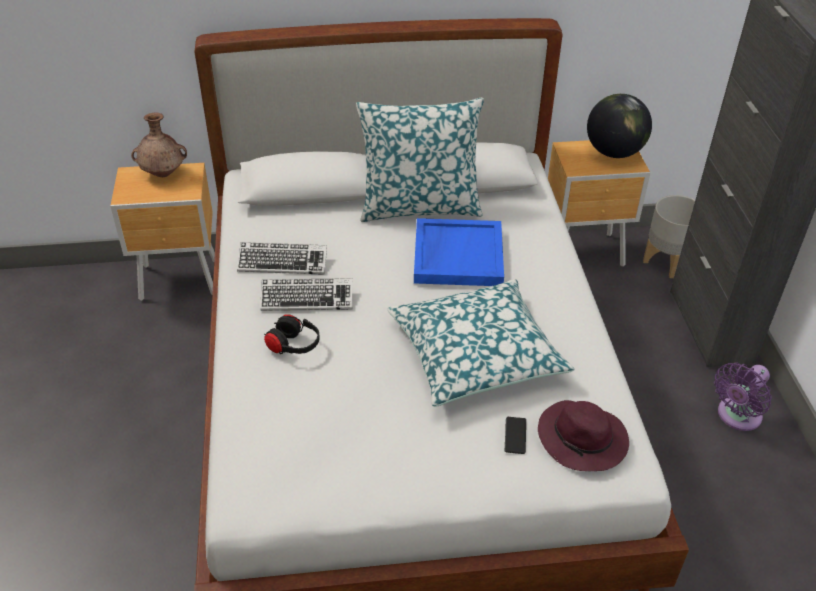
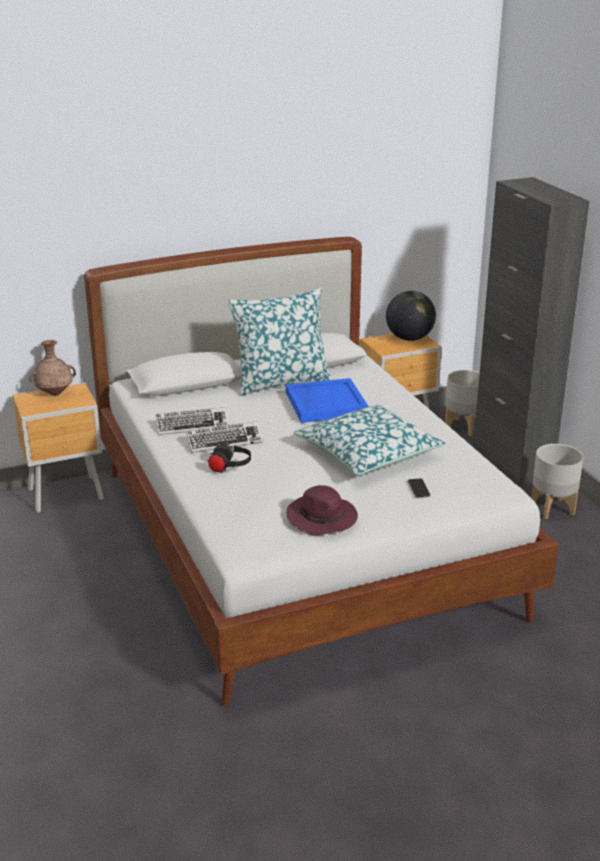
camera: 15 degrees left, 15 degrees down
purple hat [538,400,629,471] -> purple hat moved to [286,485,358,535]
purple fan [714,362,772,431] -> grey planter [531,444,583,519]

